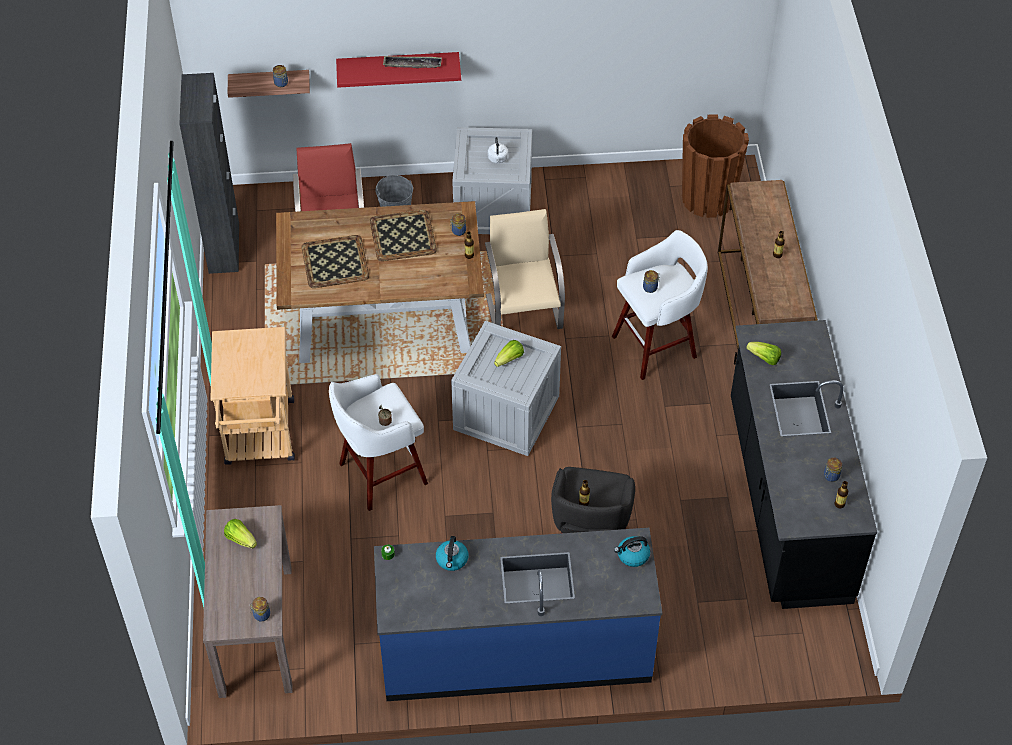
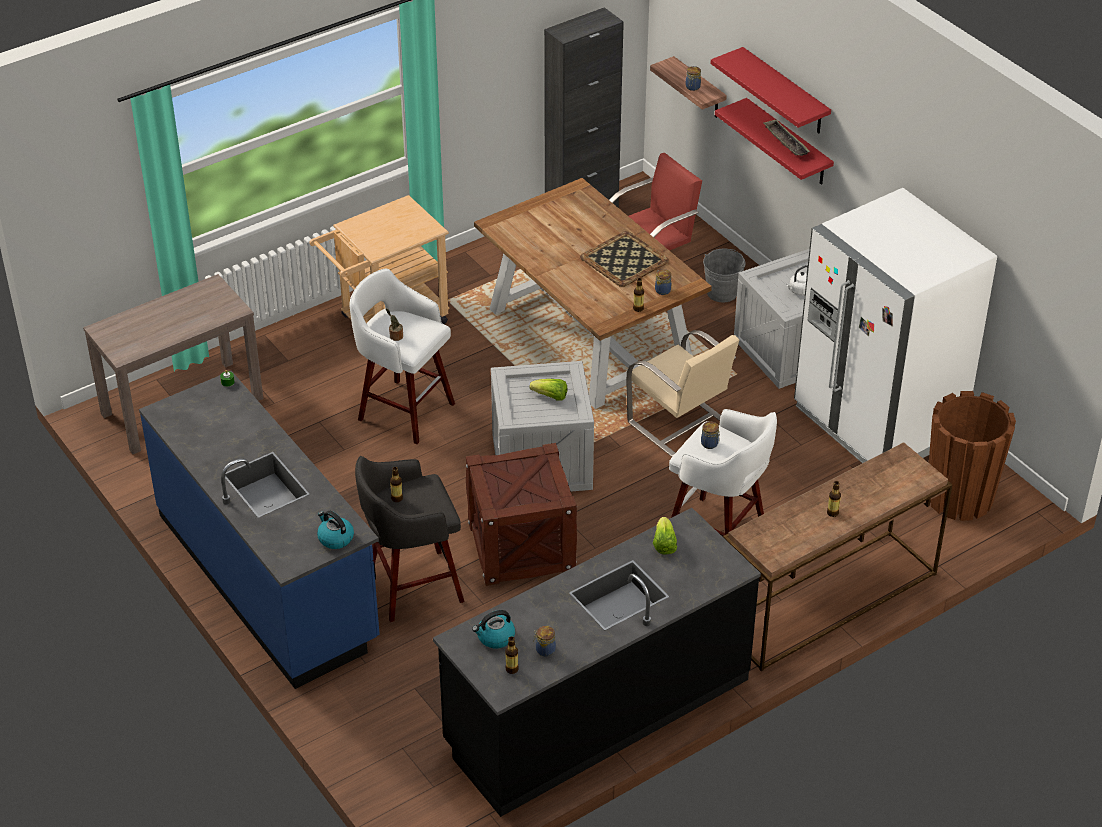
camera: 60 degrees right, 10 degrees down
lettuce [224,519,257,548] -> none
jar [250,597,270,622] -> none
tray [301,235,369,288] -> none
kettle [436,536,468,571] -> kettle moved to [472,610,515,649]
beige chair [485,209,565,329] -> beige chair turned 90 degrees clockwise [626,330,739,457]
none -> crate [466,443,577,586]
none -> red shelf [711,47,831,133]
none -> white fridge [794,188,997,463]

